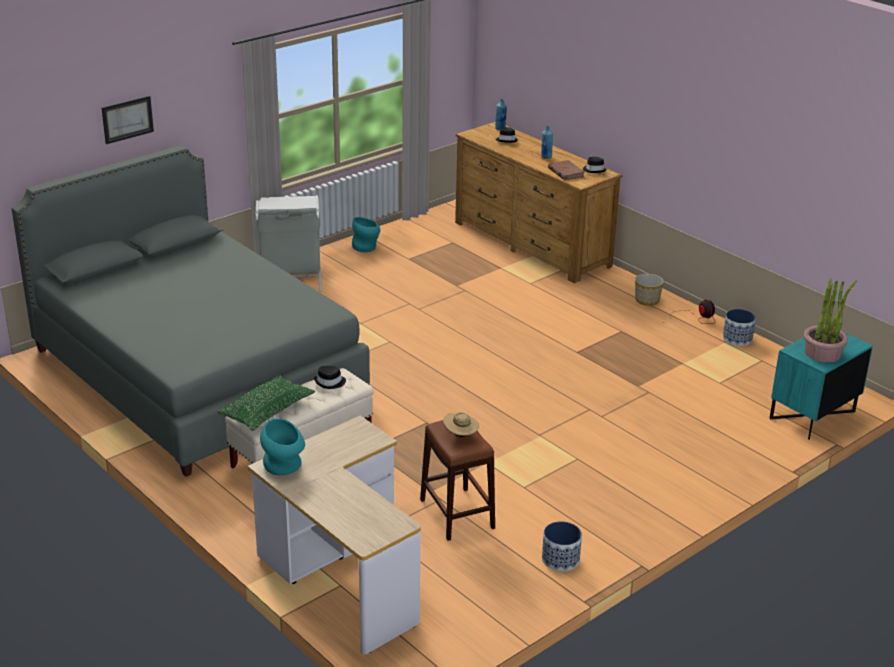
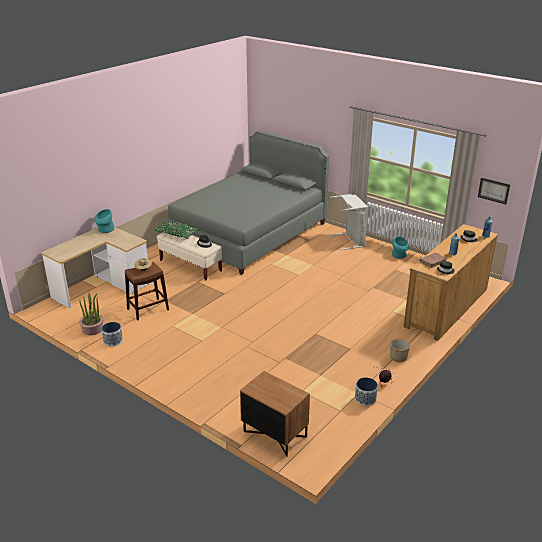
camera: 80 degrees right, 0 degrees up
picture [102,96,154,144] -> picture moved to [478,177,510,204]
turquoise nightstand [769,332,873,440] -> brown nightstand [240,371,310,457]
potted plant [804,278,857,363] -> potted plant moved to [79,293,104,335]

